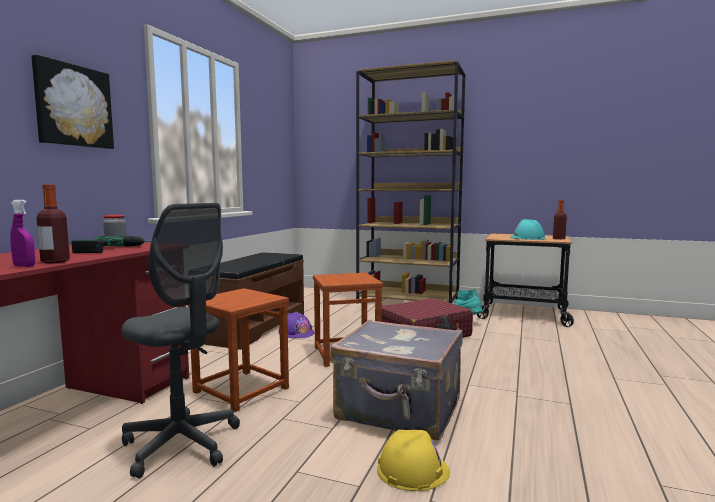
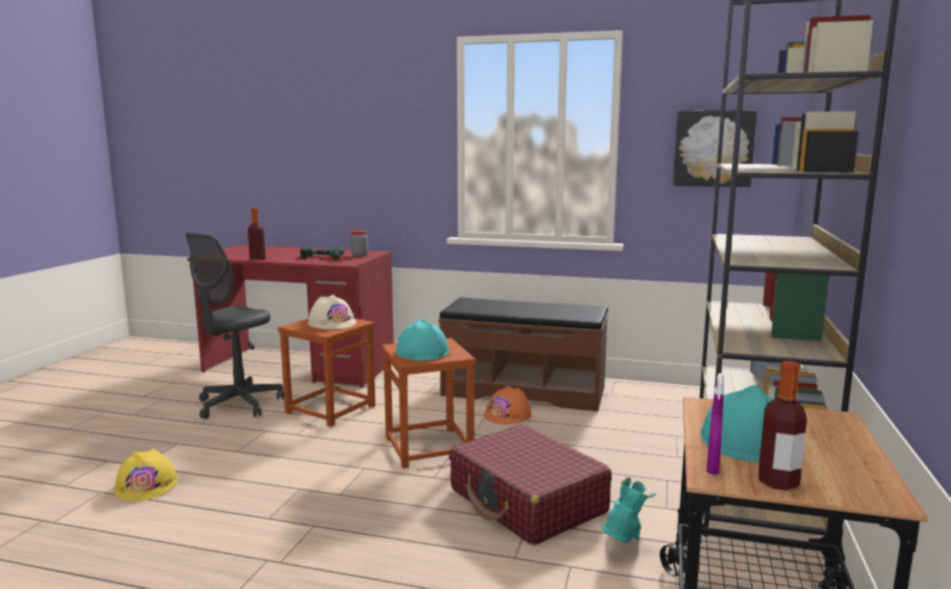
camera: 85 degrees right, 5 degrees up
purple spray bottle [10,200,35,267] -> purple spray bottle moved to [707,373,724,475]
picture [31,55,114,149] -> picture moved to [673,110,757,187]
purple hard hat [278,311,315,338] -> orange hard hat [484,386,532,424]
grey suitcase [330,320,463,440] -> none
none -> beige hard hat [308,295,356,329]
none -> turquoise hard hat [395,319,449,361]

